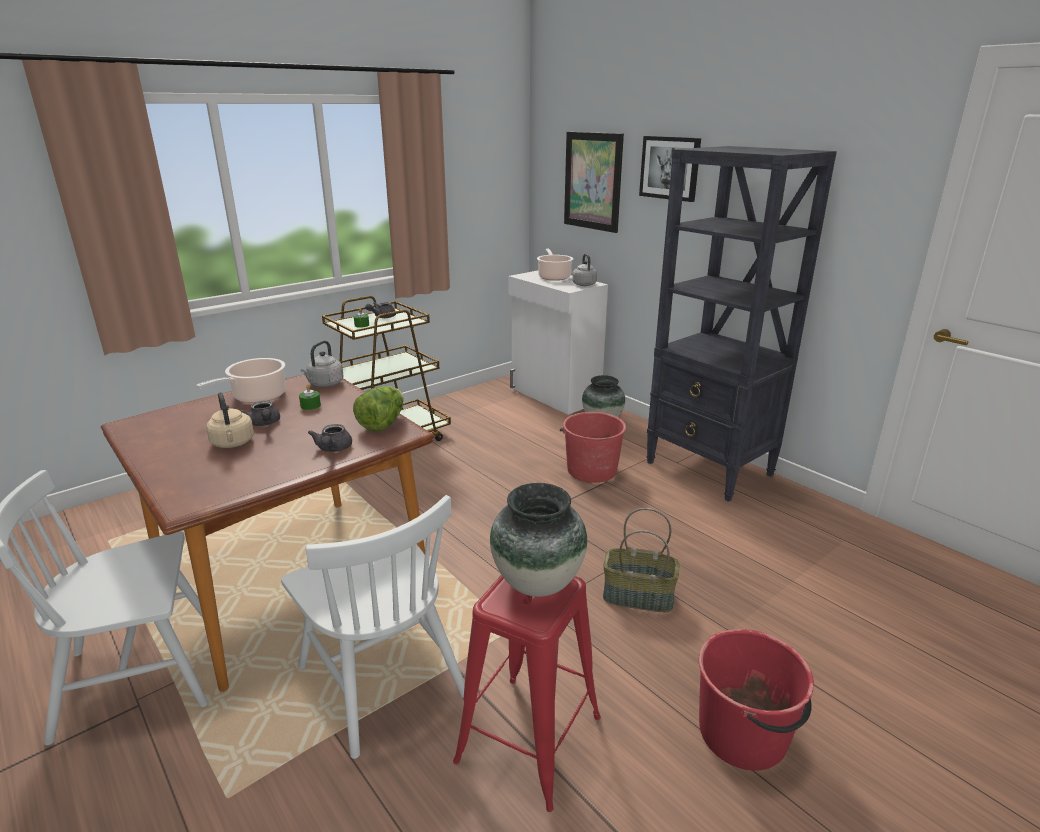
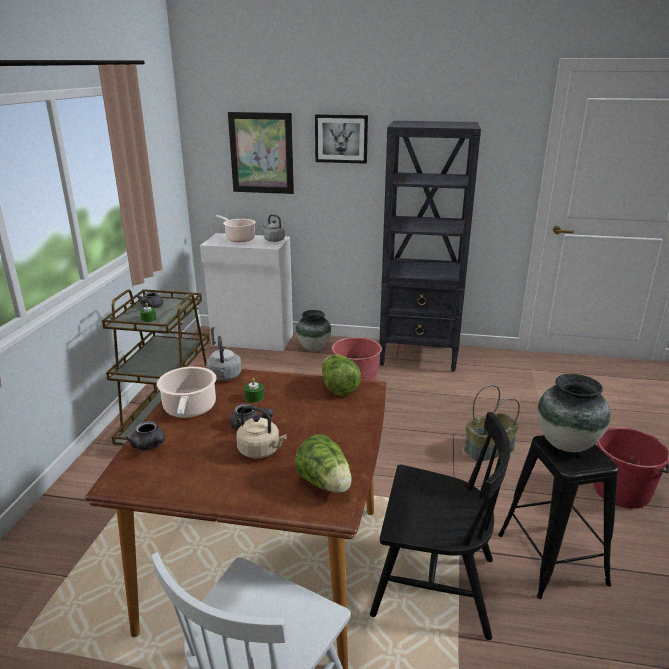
camera: 40 degrees left, 0 degrees up
white chair [281,495,465,759] -> black chair [370,412,510,640]
grey teapot [308,424,352,452] -> grey teapot moved to [126,421,165,450]
red stool [453,575,601,812] -> black stool [498,435,618,599]
none -> lettuce [295,434,352,493]

